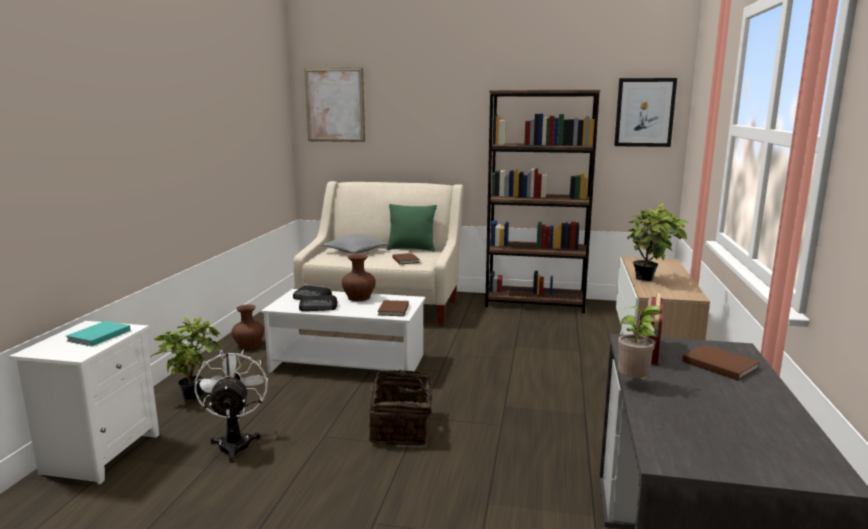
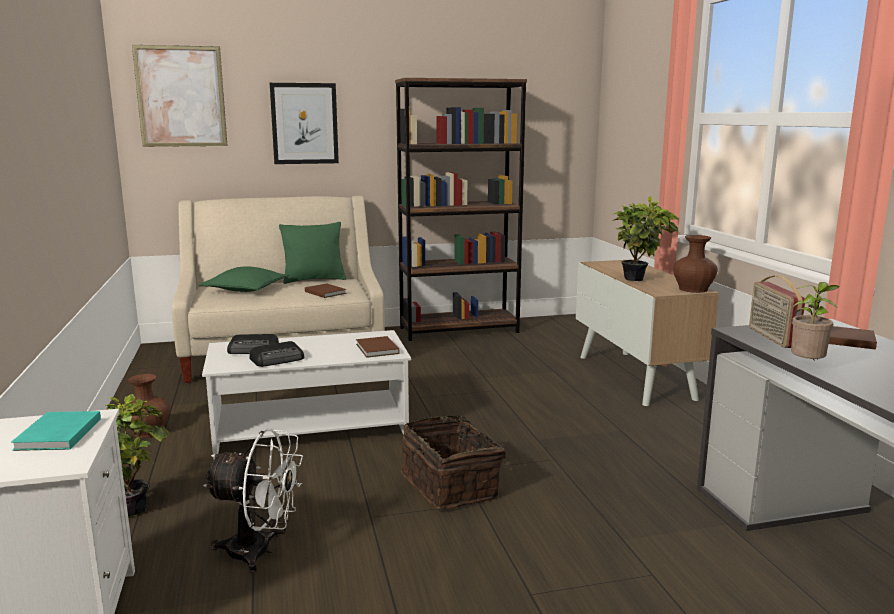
camera: 25 degrees left, 0 degrees up
white fan [195,349,268,463] -> white fan turned 135 degrees clockwise [203,428,303,573]
grey pillow [321,234,389,254] -> green pillow [199,266,289,292]
brown vase [342,254,376,301] -> brown vase moved to [673,235,717,293]
picture [614,78,677,147] -> picture moved to [270,83,339,164]

